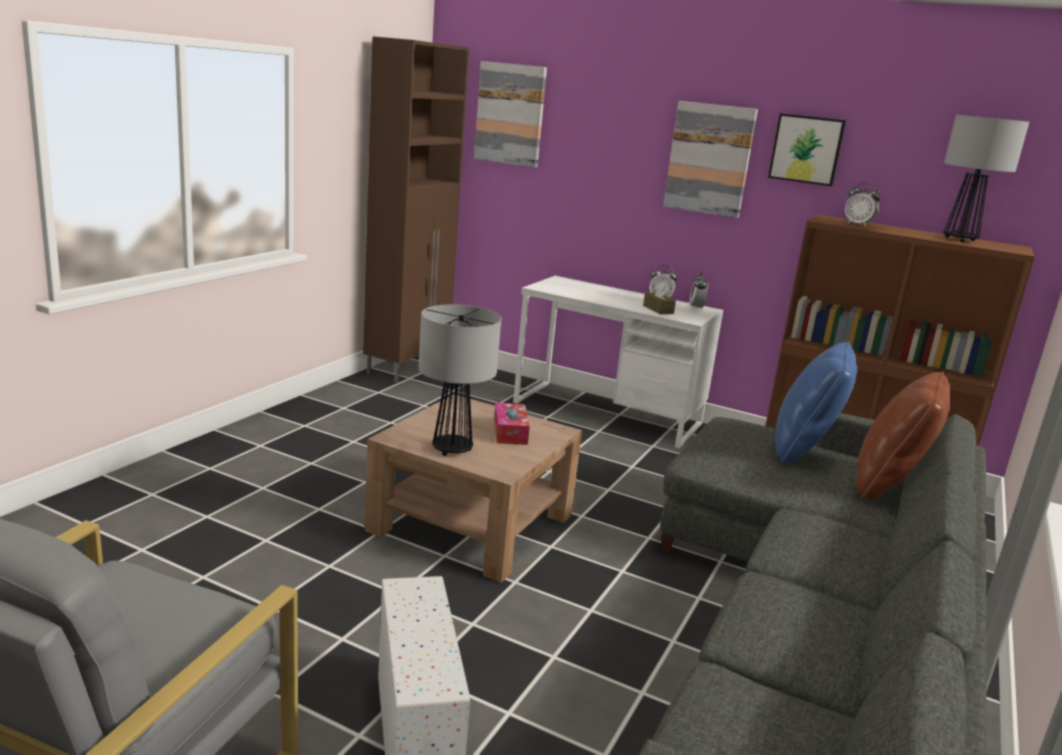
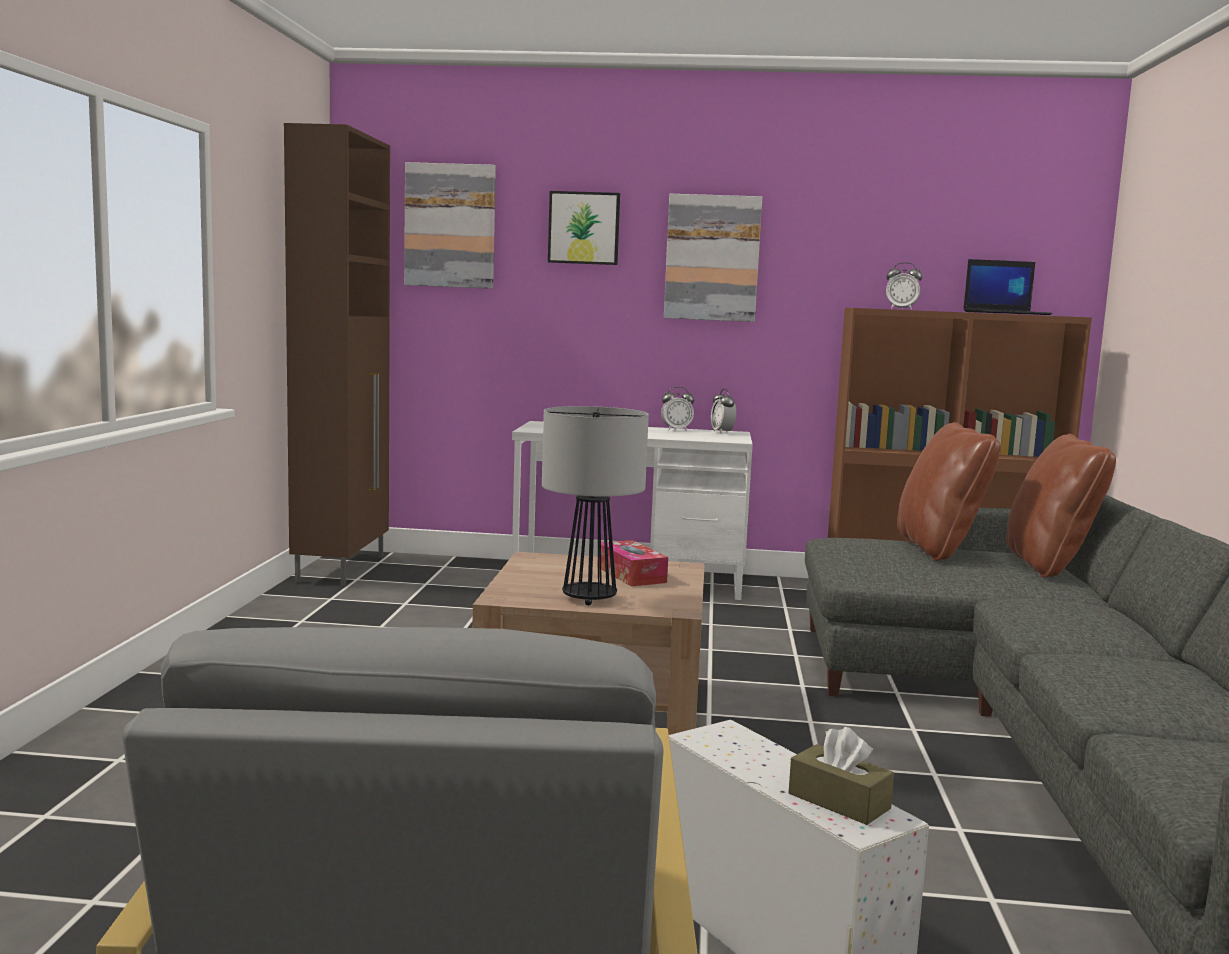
camera: 20 degrees left, 10 degrees down
brown tissue box [643,284,676,314] -> brown tissue box moved to [788,727,894,825]
picture [768,113,846,186] -> picture moved to [548,191,620,265]
blue pillow [775,342,857,463] -> brown pillow [897,422,1001,561]
table lamp [943,115,1029,242] -> laptop [963,259,1052,315]

